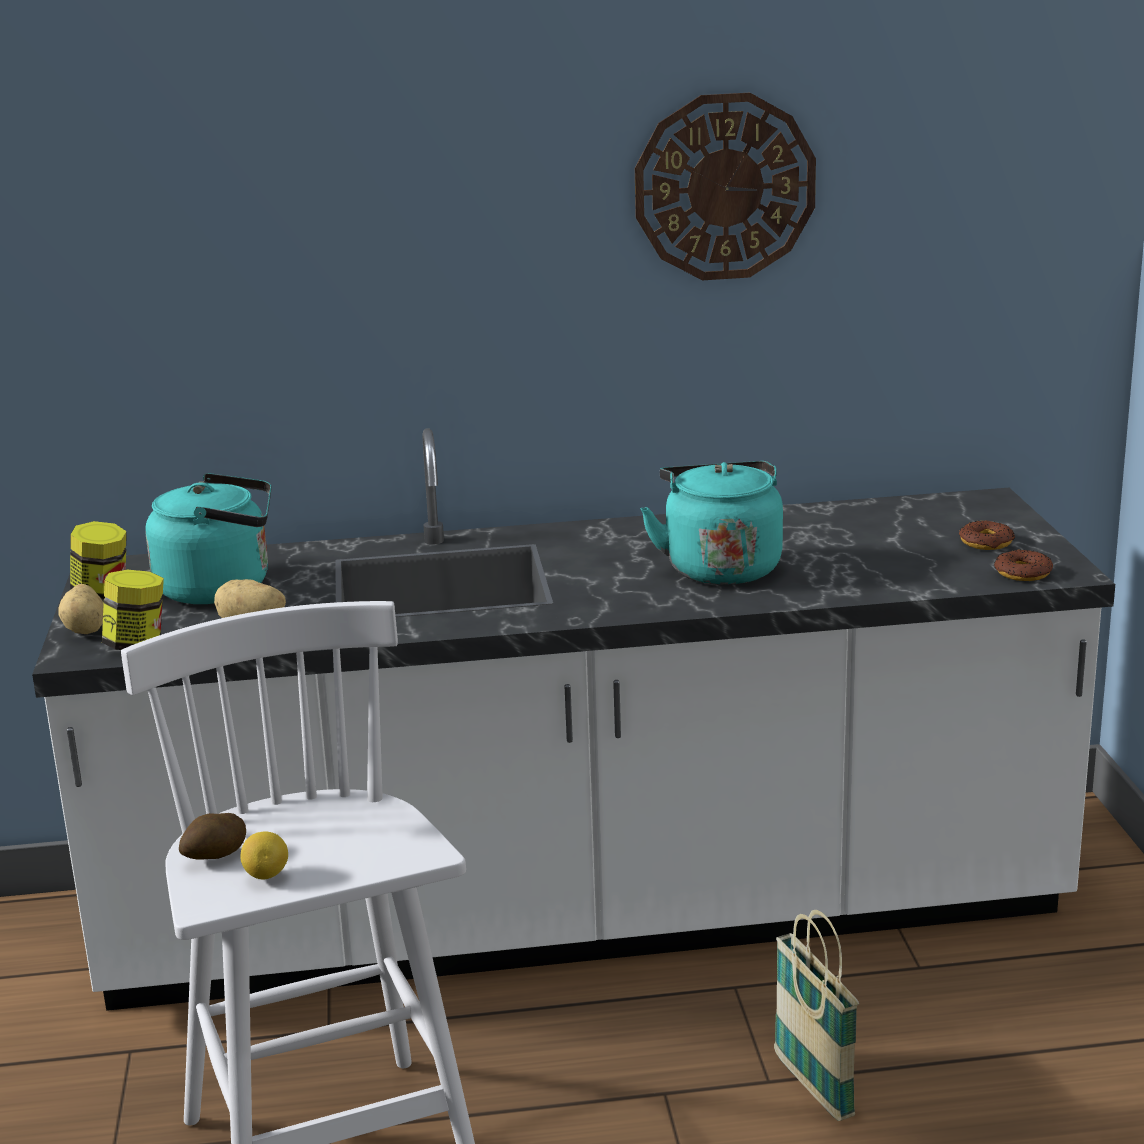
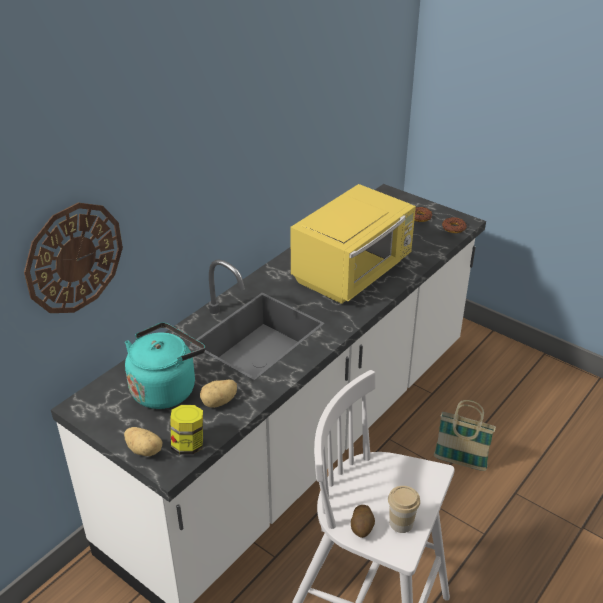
camera: 45 degrees left, 15 degrees up
jar [70,521,127,600] -> none
lemon [240,832,288,879] -> cup [388,486,420,533]
wall clock [635,93,816,280] -> wall clock moved to [24,203,123,313]
turquoise kettle [640,461,783,585] -> yellow microwave [290,184,416,304]

